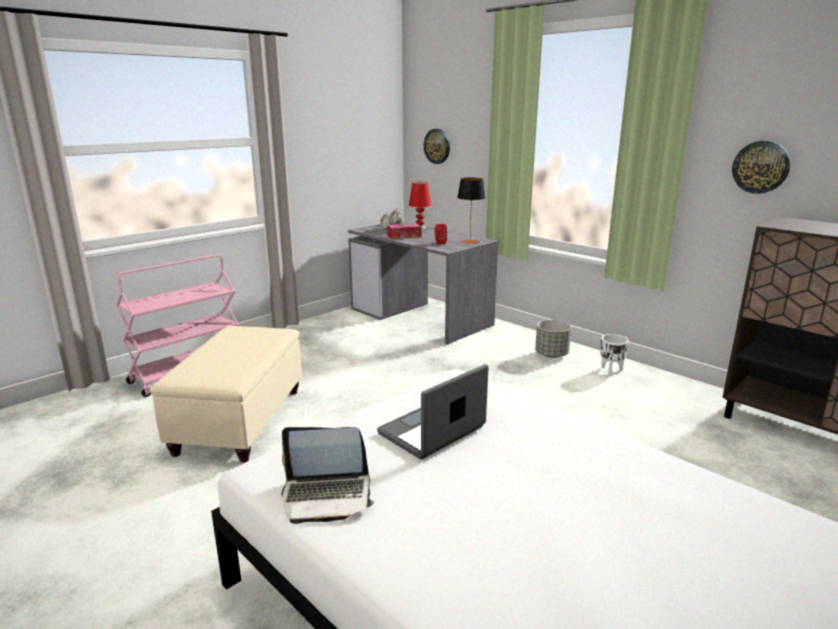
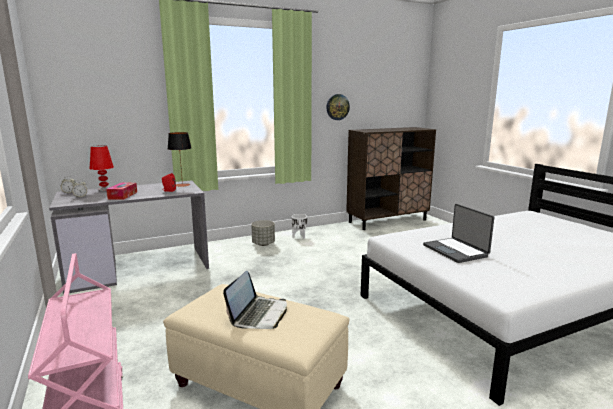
camera: 70 degrees left, 5 degrees down
laptop [282,427,374,524] -> laptop moved to [223,271,287,329]
wall clock [424,129,450,164] -> none

